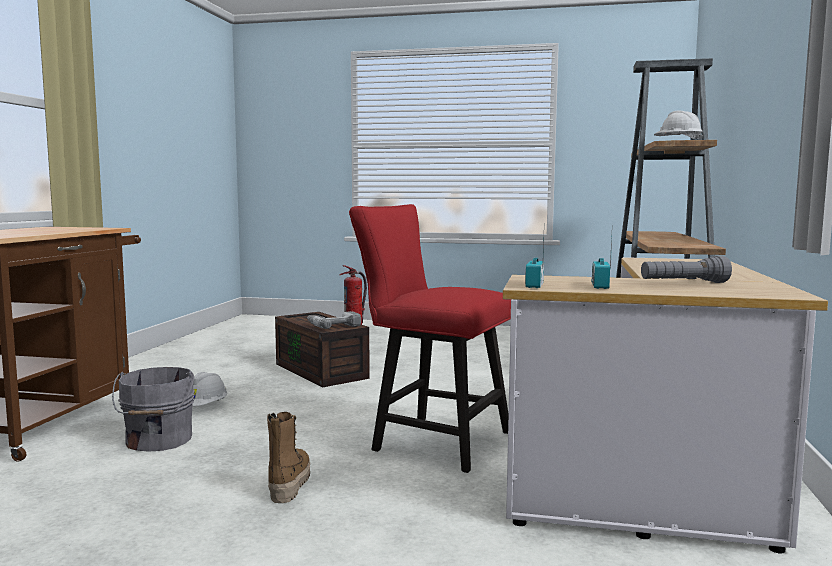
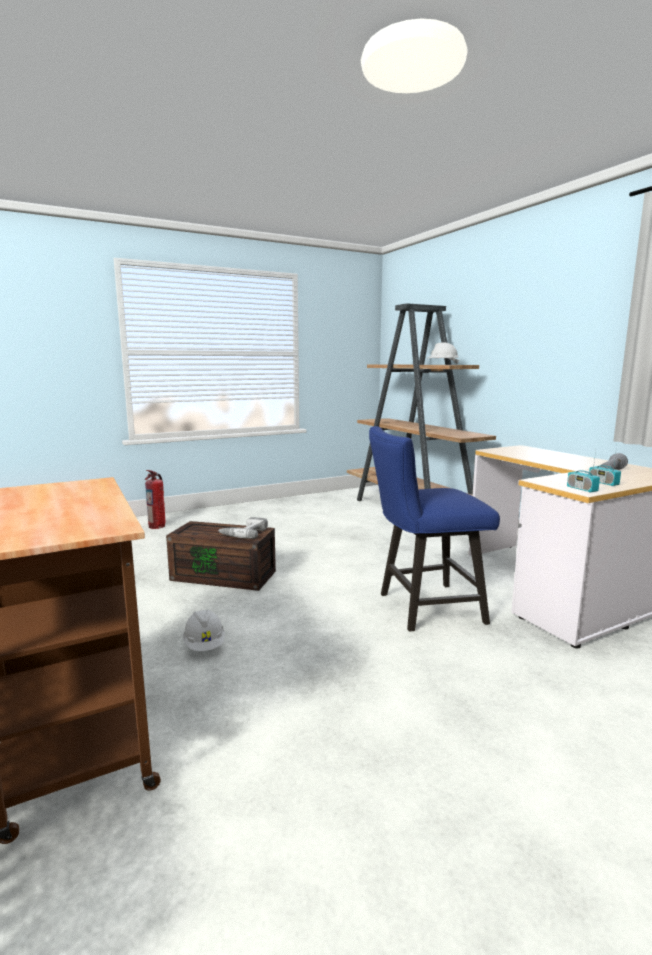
camera: 40 degrees left, 5 degrees up
grey bucket [112,367,195,452] -> none
boot [267,412,310,503] -> none
red chair [349,204,511,473] -> blue chair [369,426,500,632]

